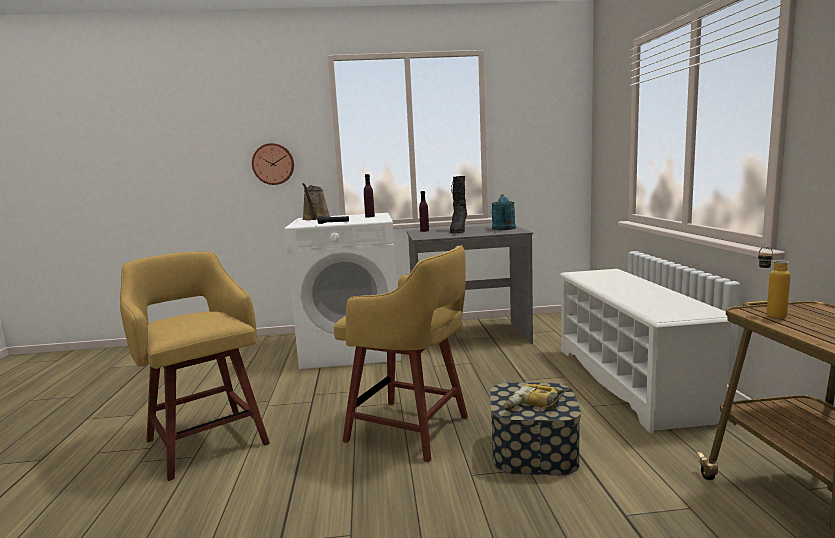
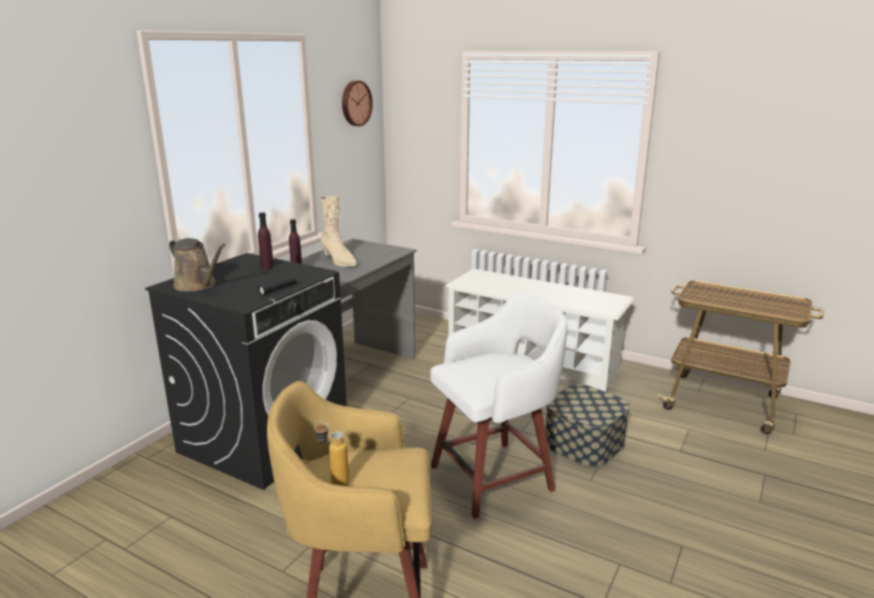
camera: 55 degrees left, 10 degrees up
wall clock [252,143,294,185] -> wall clock moved to [342,80,373,126]
white washing machine [285,213,401,369] -> black washing machine [145,253,347,490]
yellow stool [334,245,468,462] -> white stool [430,293,568,519]
black boot [450,176,467,233] -> beige boot [320,196,357,267]
turquoise watering can [491,195,516,230] -> none
power drill [504,384,572,411] -> none
bottle [758,247,791,319] -> bottle moved to [314,421,349,486]

